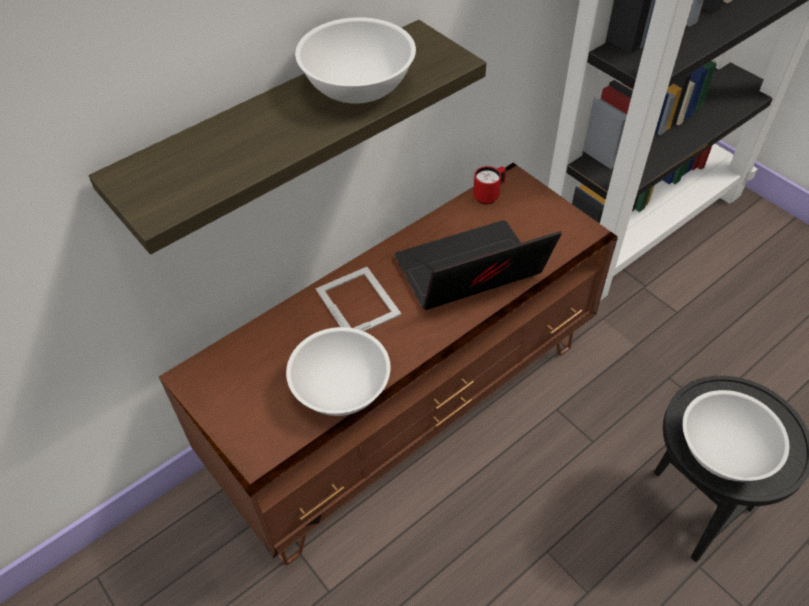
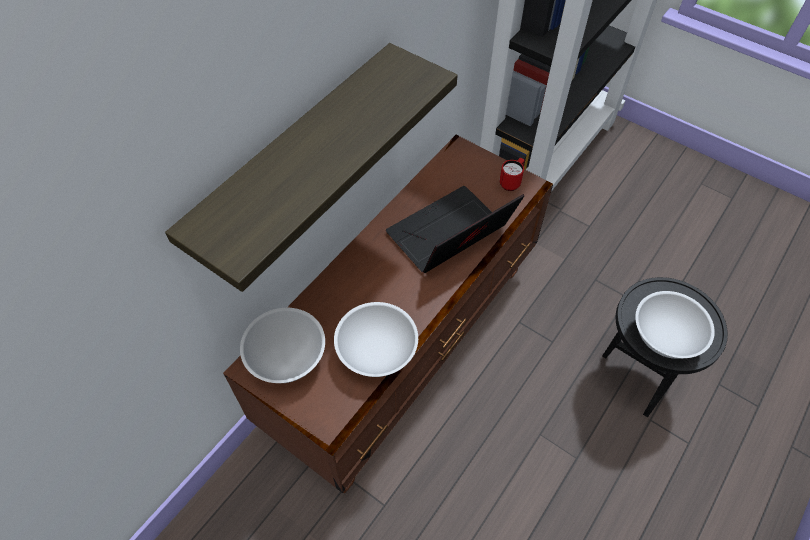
camera: 15 degrees left, 5 degrees up
white bowl [295,17,416,104] -> white bowl moved to [240,308,325,383]
picture frame [316,267,402,332] -> none
red mug [473,166,506,205] -> red mug moved to [499,158,525,191]

